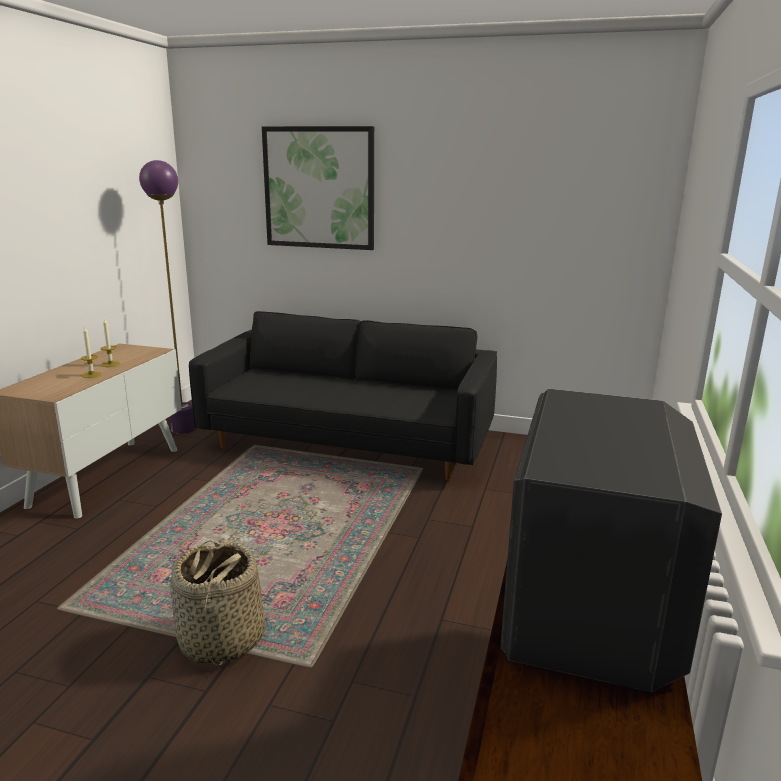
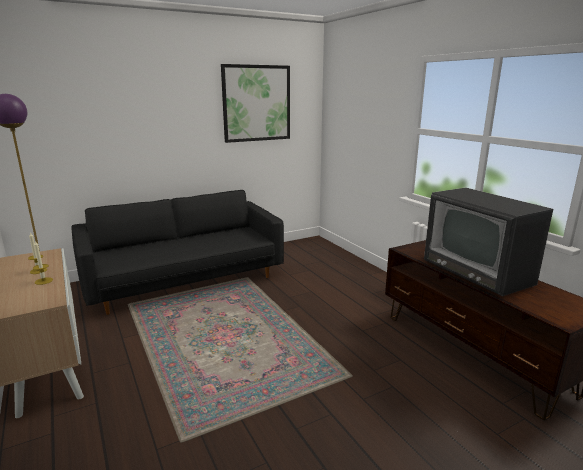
camera: 45 degrees left, 0 degrees up
basket [170,539,265,665] -> none
picture [262,126,374,250] -> picture moved to [221,64,290,143]

